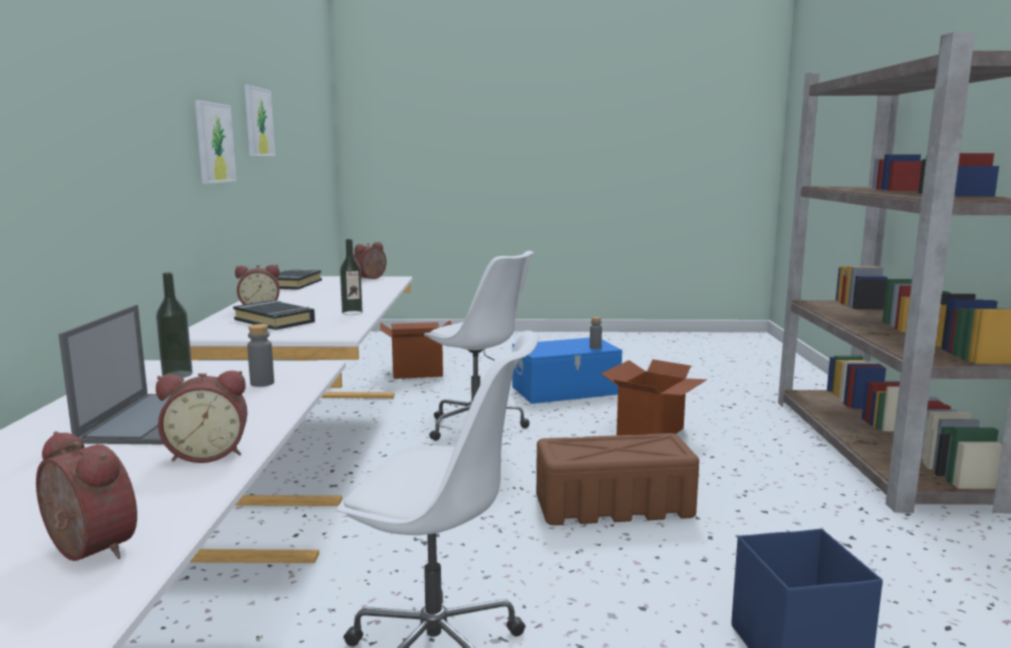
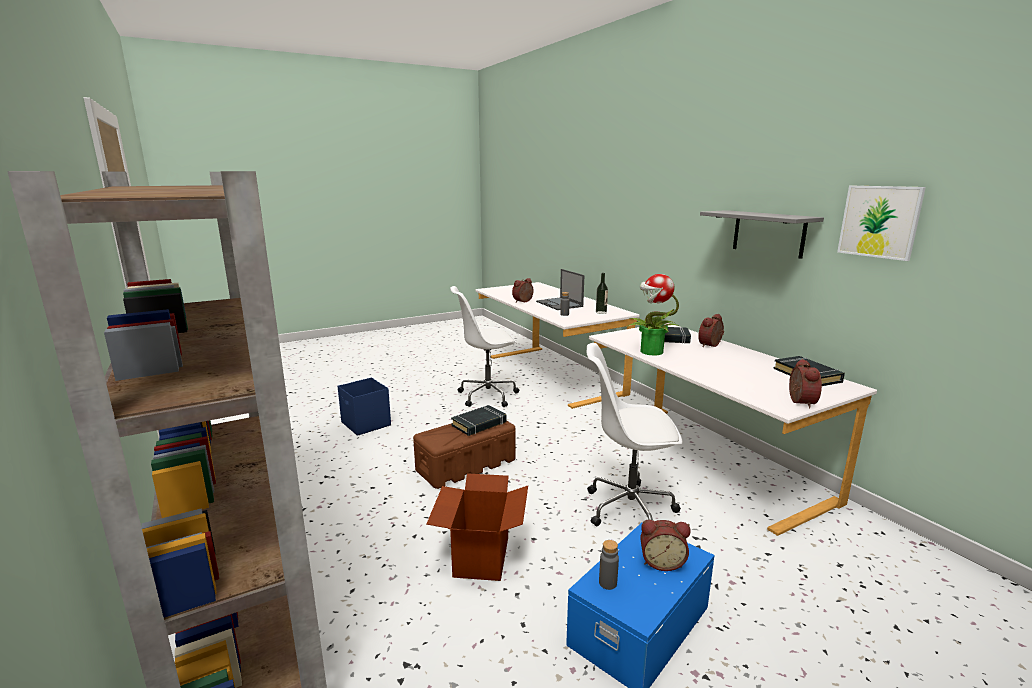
camera: 150 degrees right, 5 degrees up
alarm clock [36,431,137,561] -> alarm clock moved to [640,520,691,571]
picture [195,100,236,184] -> grey shelf [700,210,824,259]
bottle [340,239,363,315] -> potted plant [628,274,679,356]
cardboard box [380,320,452,379] -> none
none -> black book [451,405,507,436]

